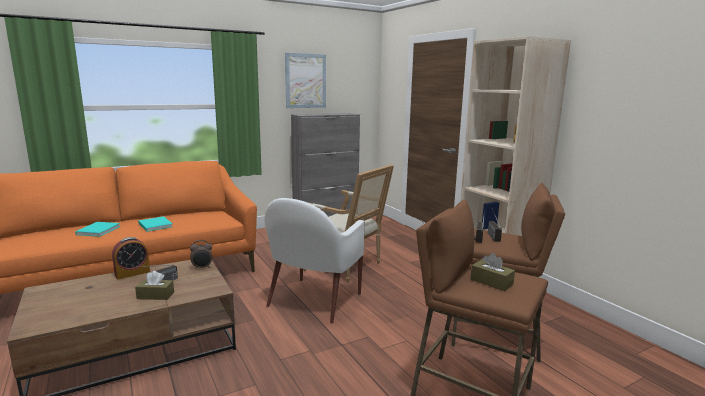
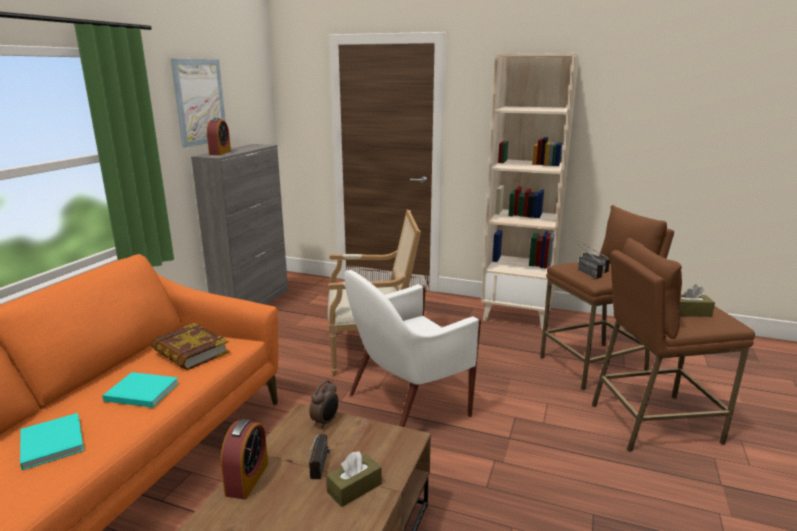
camera: 40 degrees left, 5 degrees up
white armchair [264,198,365,324] -> white armchair turned 75 degrees clockwise [345,270,481,427]
none -> book [151,323,229,370]
none -> alarm clock [207,118,231,155]

